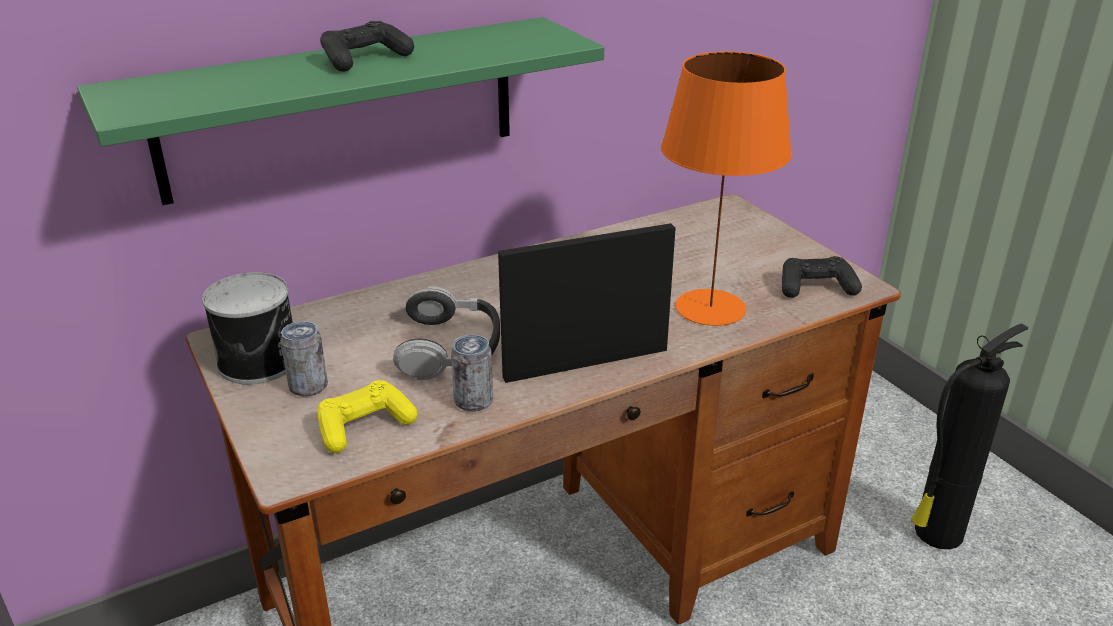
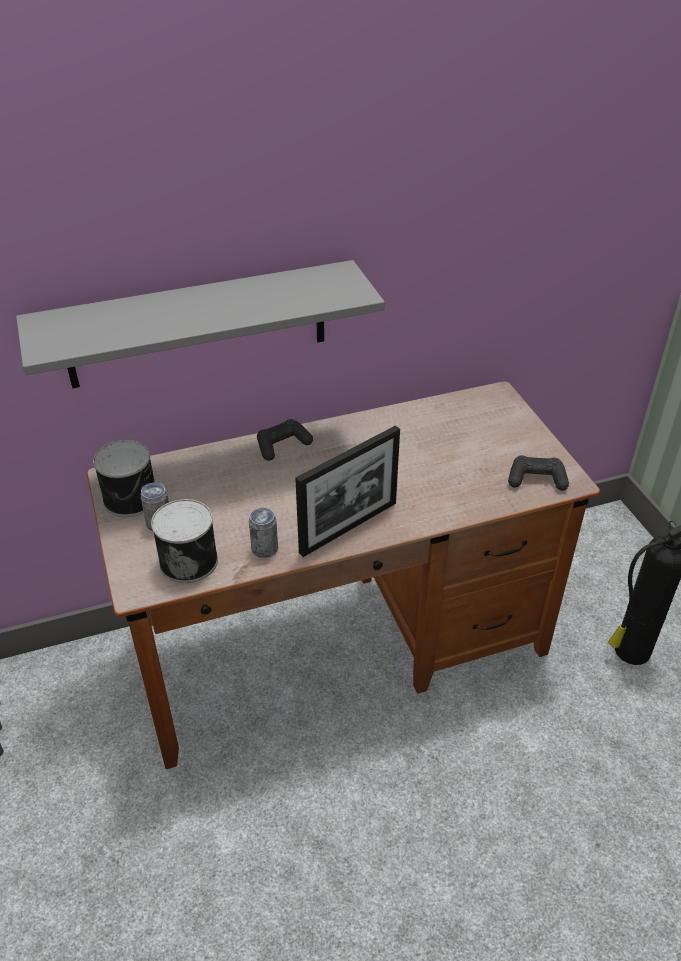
camera: 10 degrees right, 10 degrees up
green shelf [77,17,604,205] -> grey shelf [16,260,385,389]
yellow game controller [317,380,417,453] -> can [151,499,218,583]
black game controller [320,21,414,72] -> black game controller moved to [257,419,313,461]
headphones [393,286,500,380] -> none
picture frame [498,223,676,383] -> picture frame turned 150 degrees clockwise [295,426,400,557]
orange table lamp [661,52,792,326] -> none

